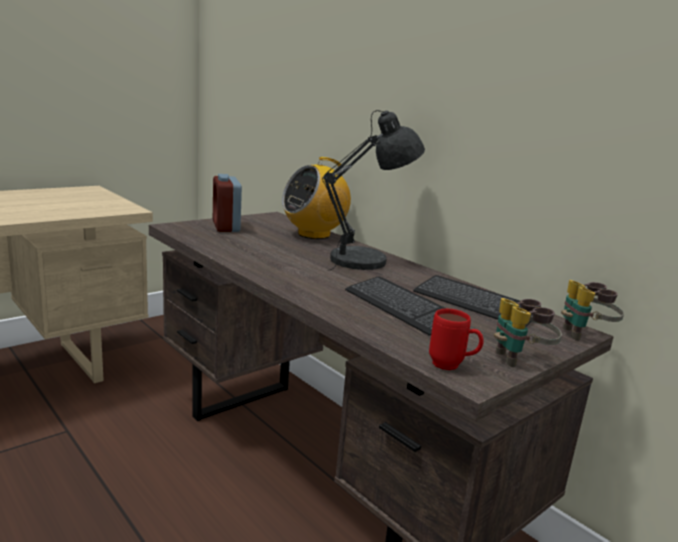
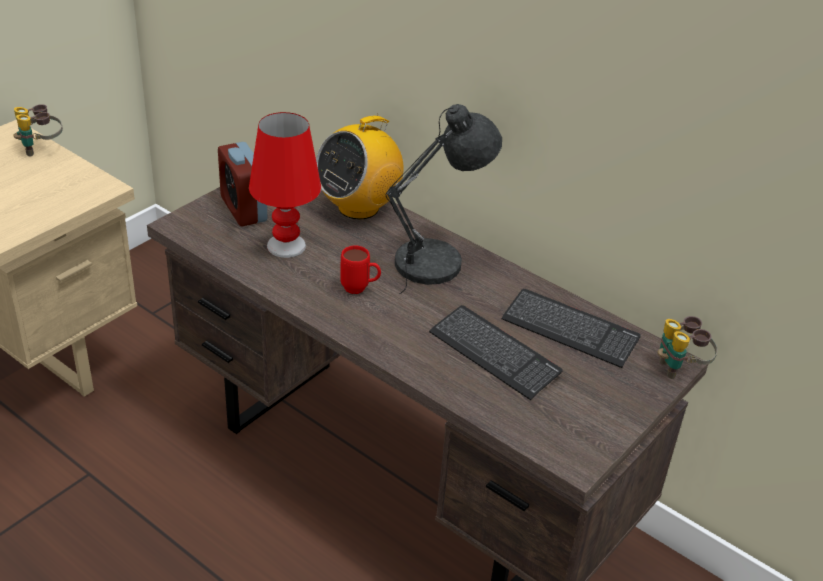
camera: 10 degrees left, 20 degrees up
red mug [429,309,484,370] -> red mug moved to [340,246,381,294]
binoculars [494,298,562,367] -> binoculars moved to [14,104,63,157]
none -> red table lamp [249,112,321,258]

